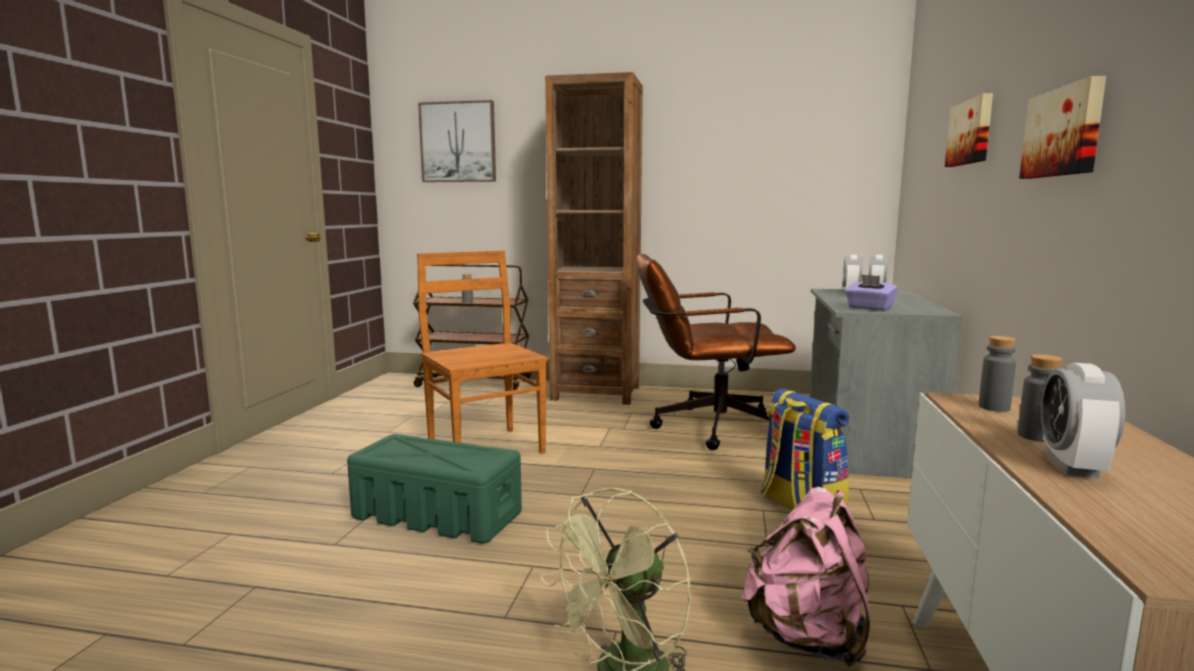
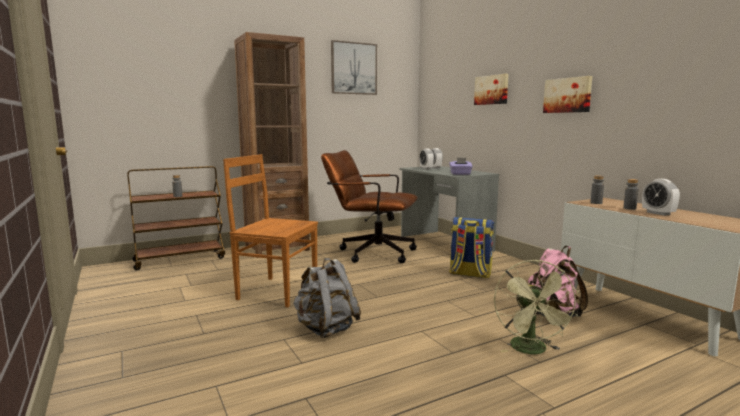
camera: 40 degrees left, 0 degrees up
green storage box [347,434,522,543] -> grey backpack [294,258,361,338]
picture [418,100,496,182] -> picture moved to [331,40,377,95]
brown office chair [636,254,796,450] -> brown office chair turned 60 degrees clockwise [321,150,418,263]

